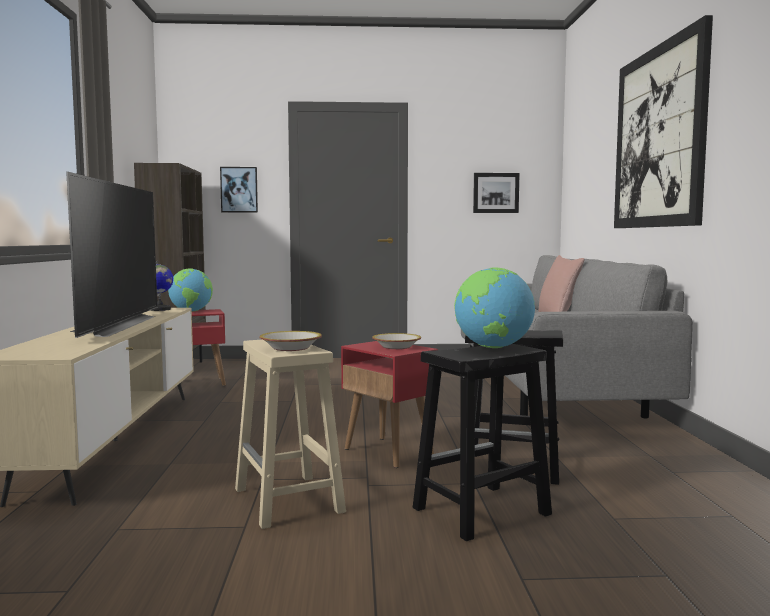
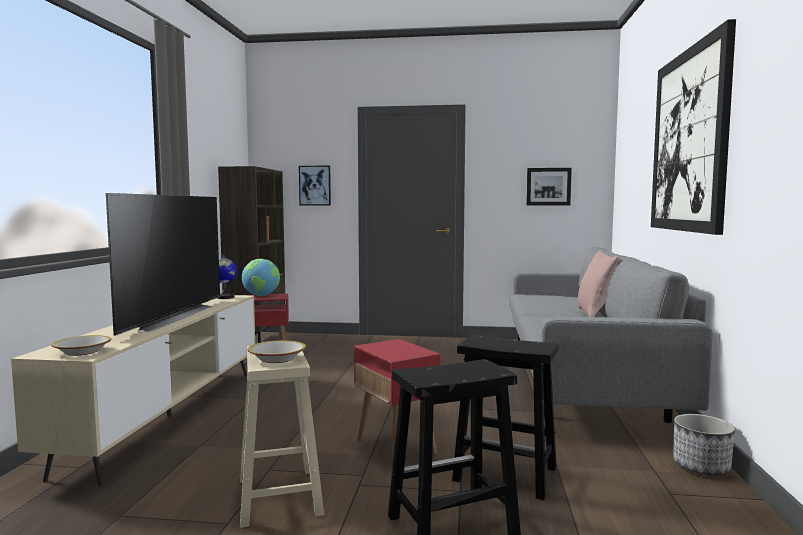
camera: 10 degrees right, 0 degrees up
bowl [372,333,421,349] -> bowl moved to [51,335,111,356]
globe [454,267,535,348] -> none
none -> planter [673,414,735,475]

